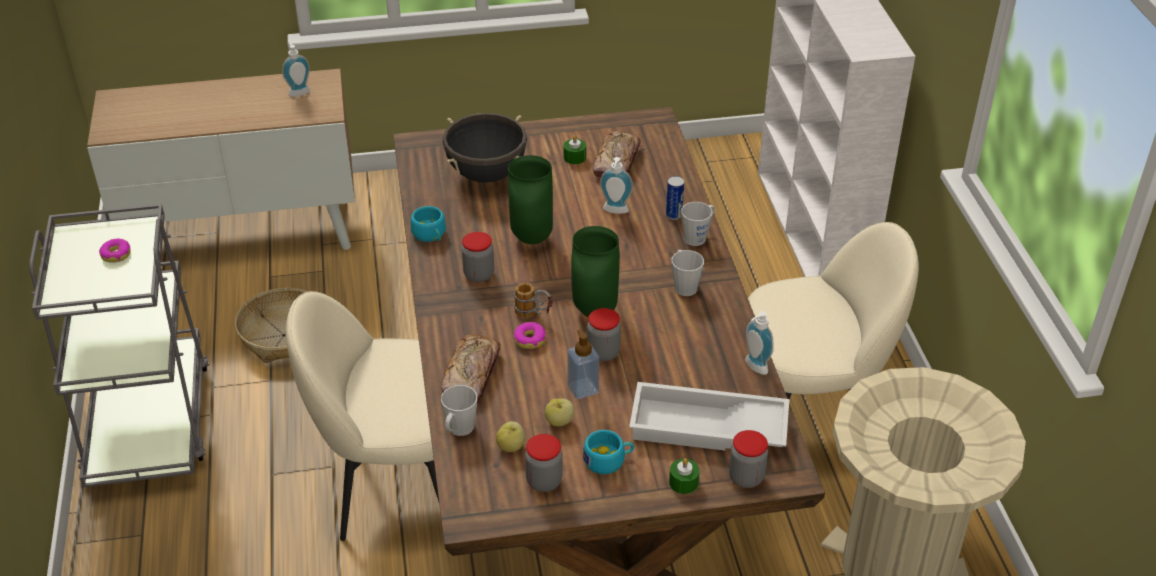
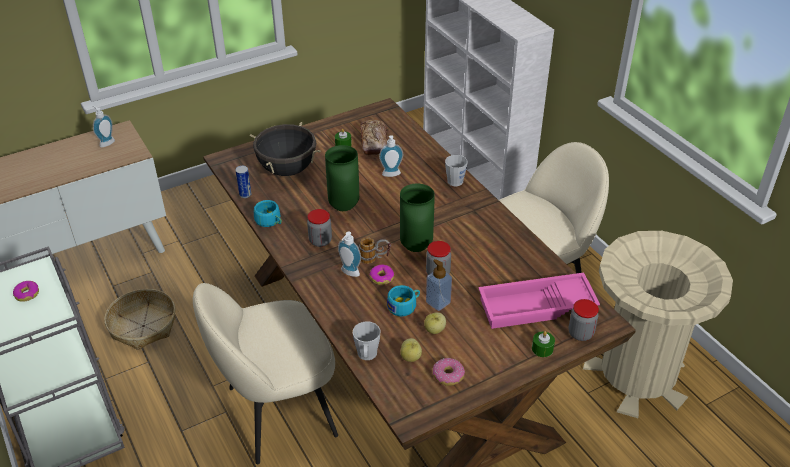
camera: 20 degrees left, 0 degrees up
bread [441,334,501,401] -> none
jar [525,434,563,492] -> donut [432,358,465,386]
turquoise cup [583,430,634,474] -> turquoise cup moved to [387,285,420,316]
white tray [629,382,789,451] -> pink tray [478,272,600,329]
can [666,176,684,220] -> can moved to [235,166,251,198]
grey mug [671,250,704,296] -> none
soap dispenser [745,311,774,375] -> soap dispenser moved to [338,231,361,277]

